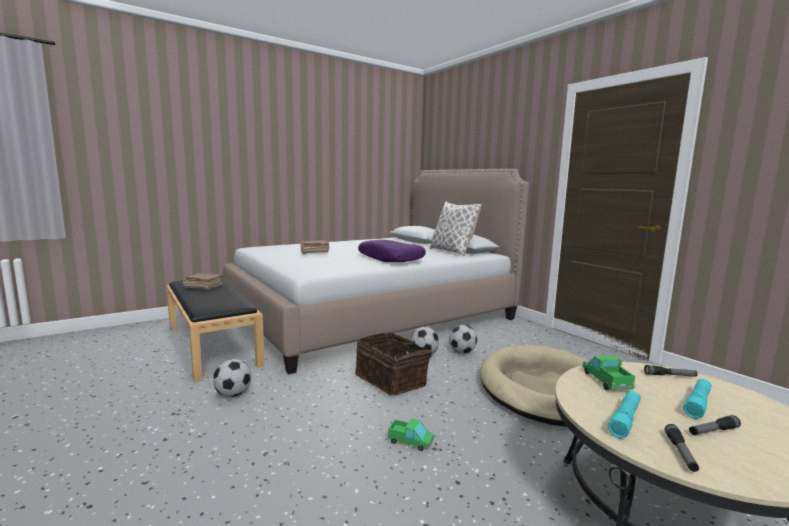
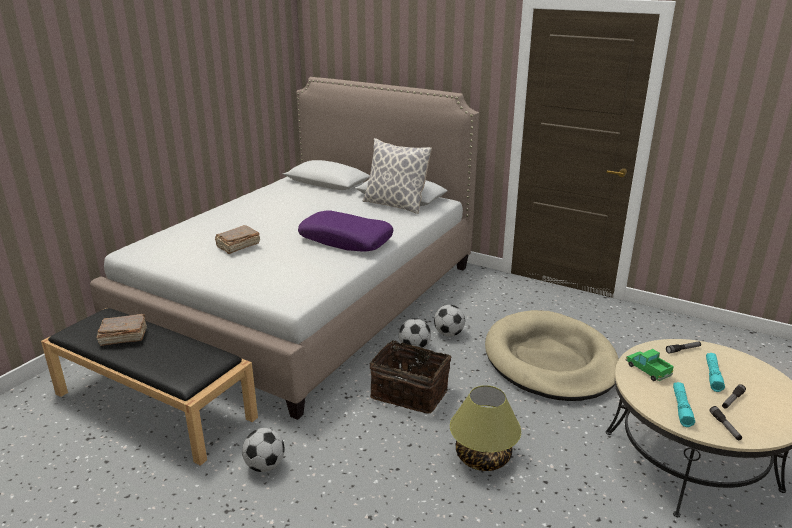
camera: 25 degrees left, 15 degrees up
toy truck [387,418,434,451] -> table lamp [450,385,521,471]

